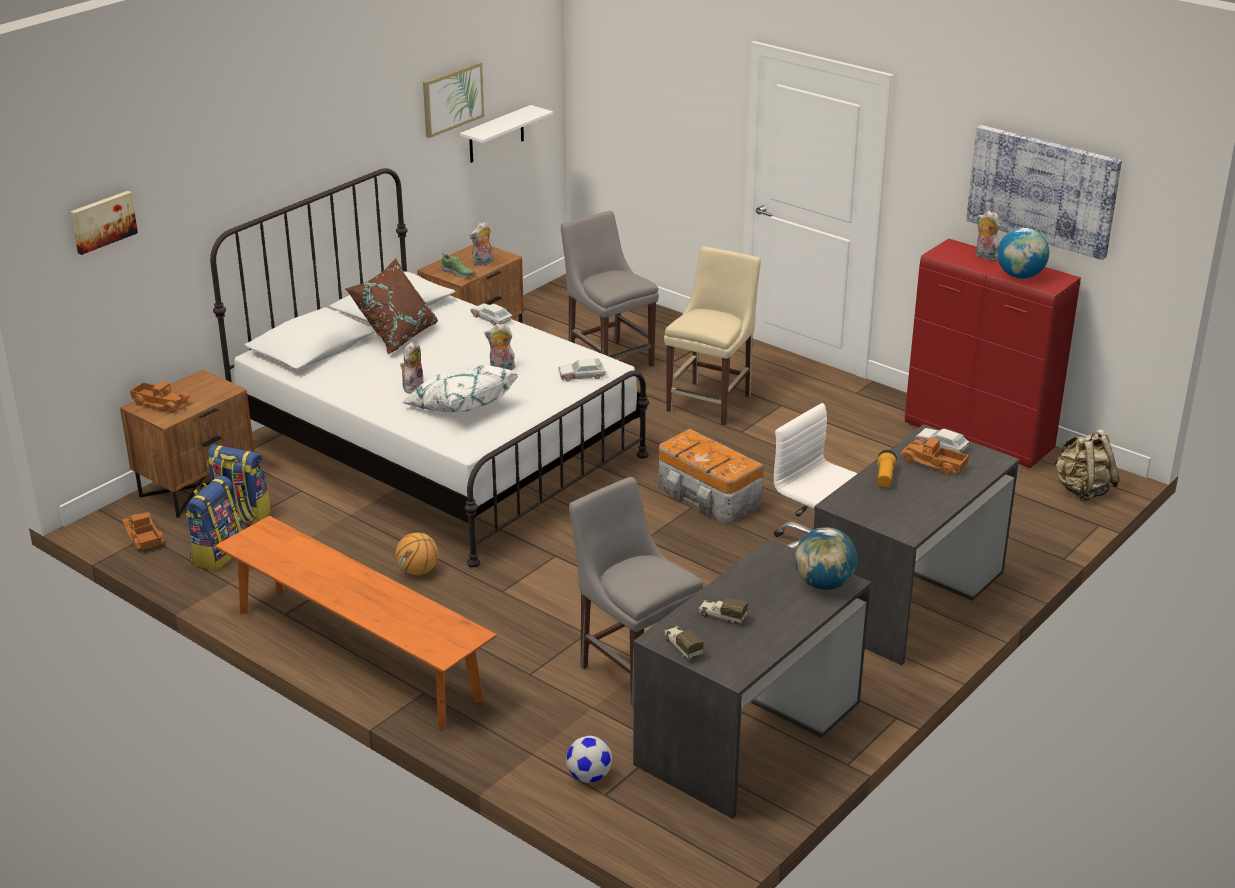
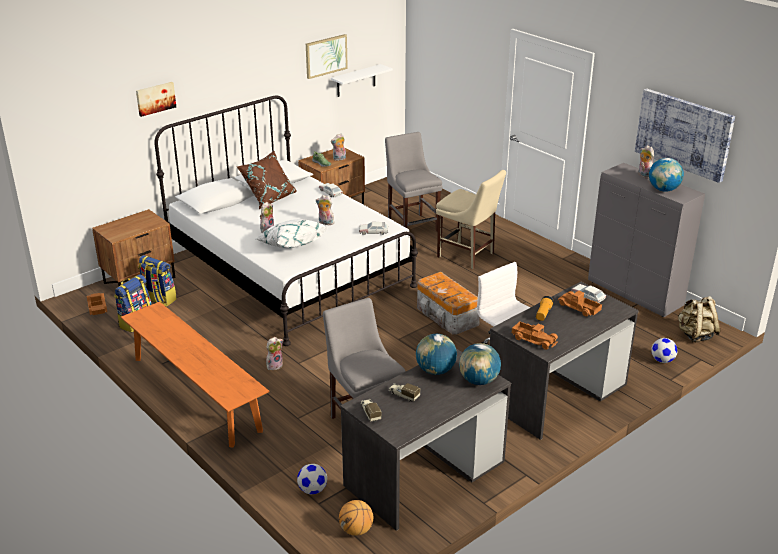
camera: 10 degrees right, 0 degrees up
picture [71,191,138,255] -> picture moved to [136,82,176,117]
toy truck [130,381,190,413] -> toy truck moved to [512,321,558,350]
basketball [396,532,438,575] -> basketball moved to [339,500,373,536]
beige chair [664,246,761,425] -> beige chair turned 90 degrees clockwise [436,170,506,269]
red cabinet [905,238,1081,468] -> grey cabinet [588,163,705,317]
none -> plush toy [266,337,283,370]
none -> globe [416,334,457,375]
none -> football [651,338,677,363]

